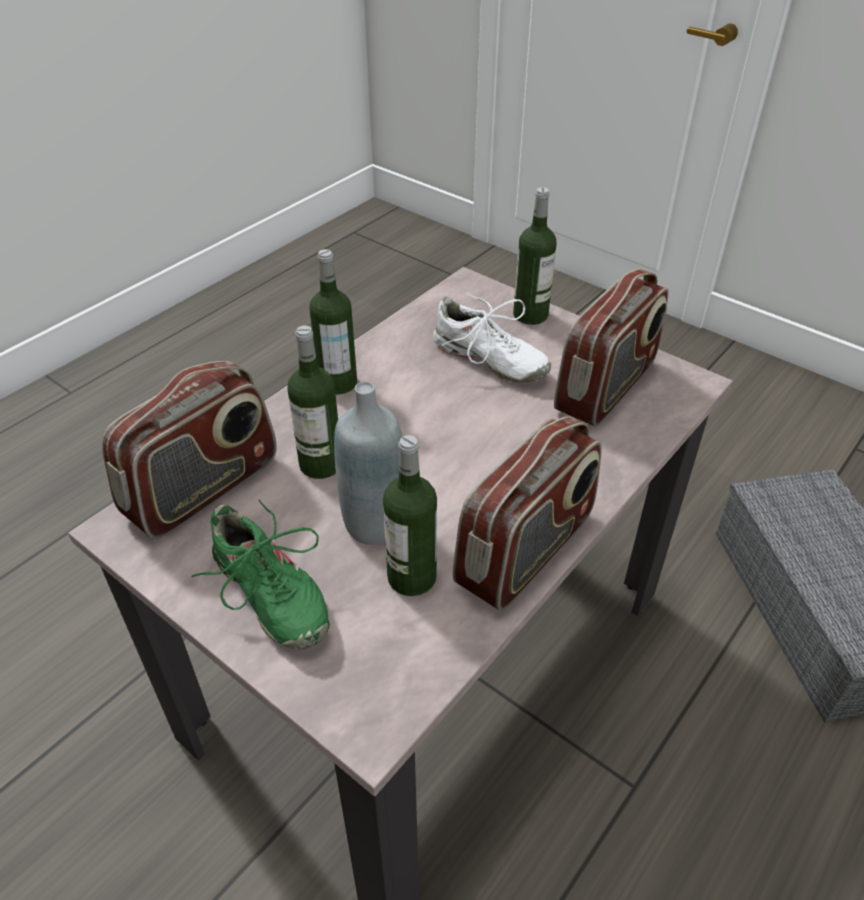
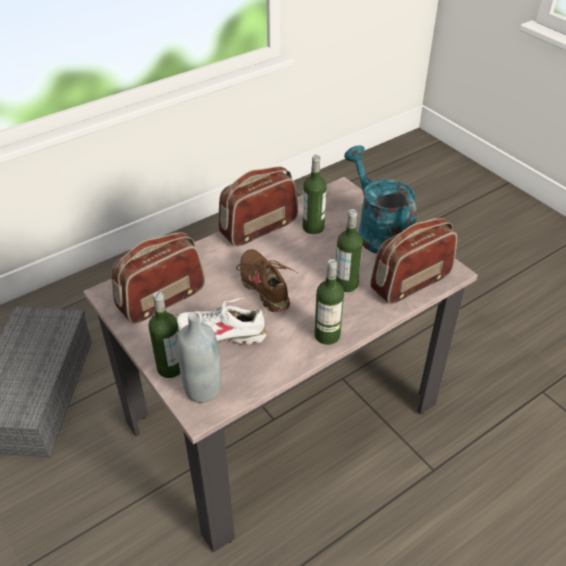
camera: 165 degrees left, 0 degrees up
green shoe [192,500,329,650] -> turquoise watering can [344,145,417,254]
grey bottle [334,382,403,545] -> grey bottle moved to [177,312,221,403]
white shoe [433,293,551,383] -> white shoe turned 45 degrees counterclockwise [176,298,267,345]
none -> brown shoe [236,249,298,312]

